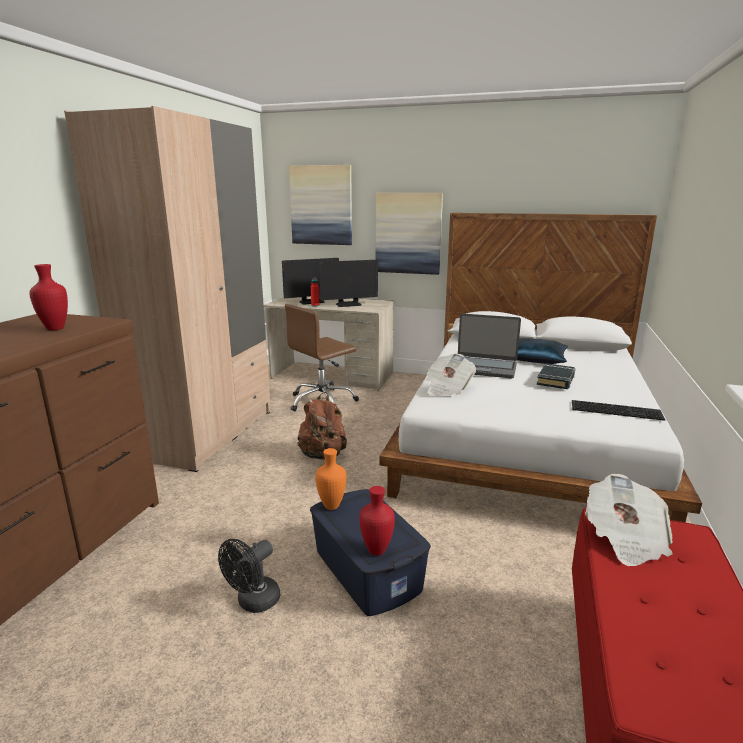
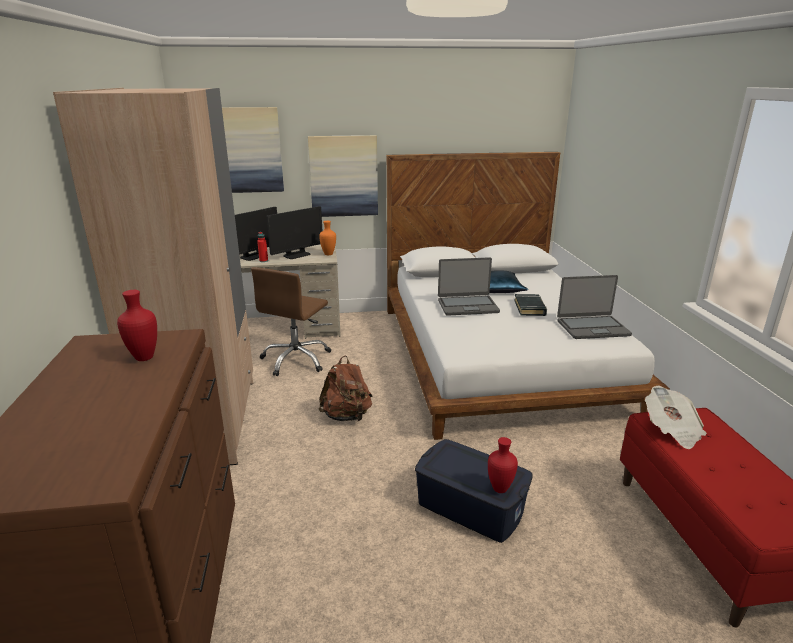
camera: 25 degrees left, 5 degrees up
black fan [218,539,280,613] -> none
orange vase [315,448,346,510] -> orange vase moved to [319,221,336,255]
newspaper [426,353,476,396] -> none
keyboard [572,400,665,421] -> laptop [557,275,632,339]

